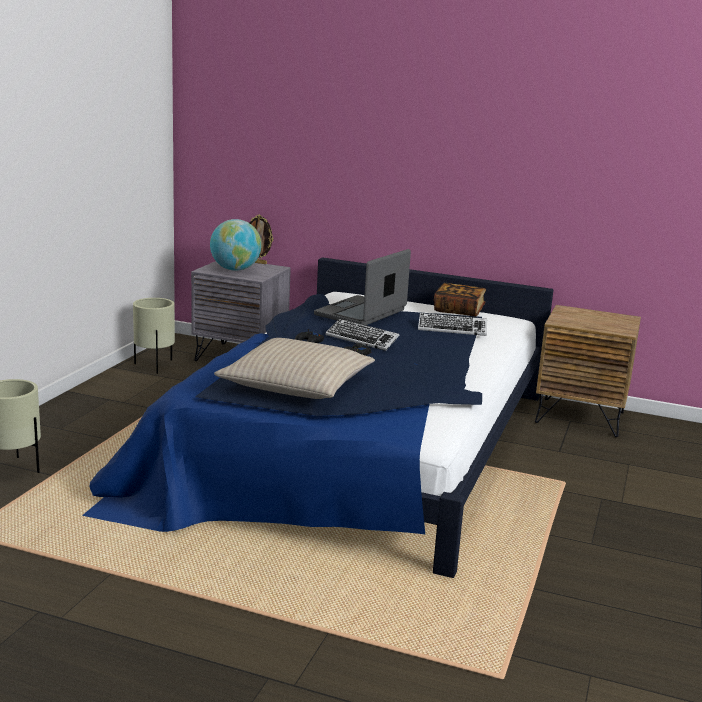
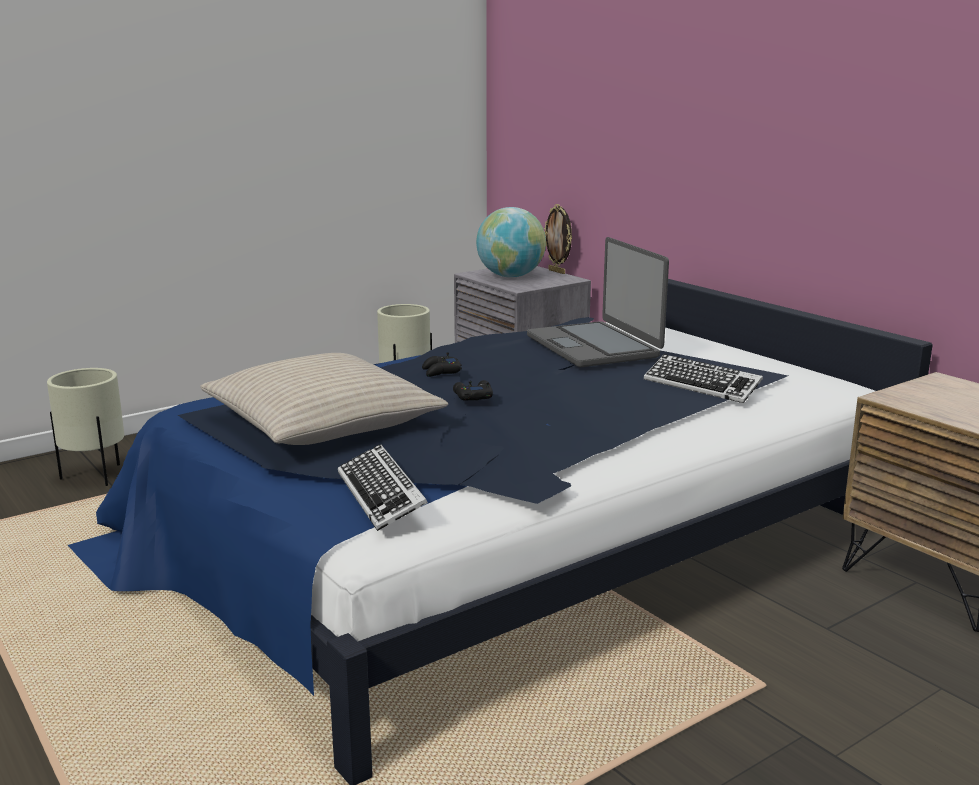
camera: 35 degrees right, 0 degrees up
laptop [314,249,411,325] -> laptop turned 90 degrees counterclockwise [527,237,669,367]
keyboard [326,319,399,351] -> keyboard moved to [338,444,428,531]
book [434,283,486,316] -> none

